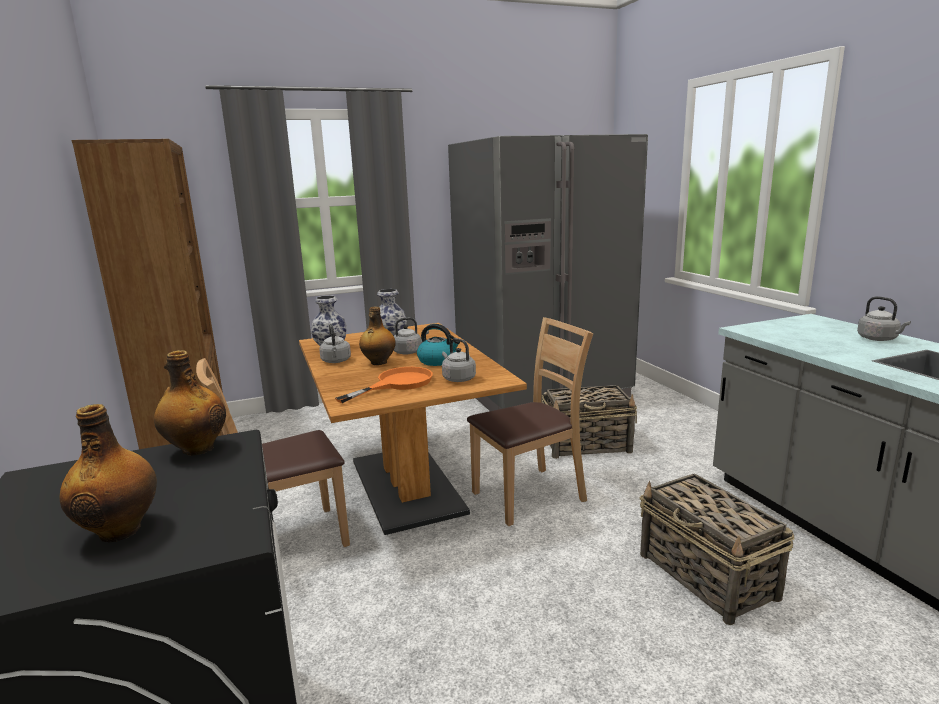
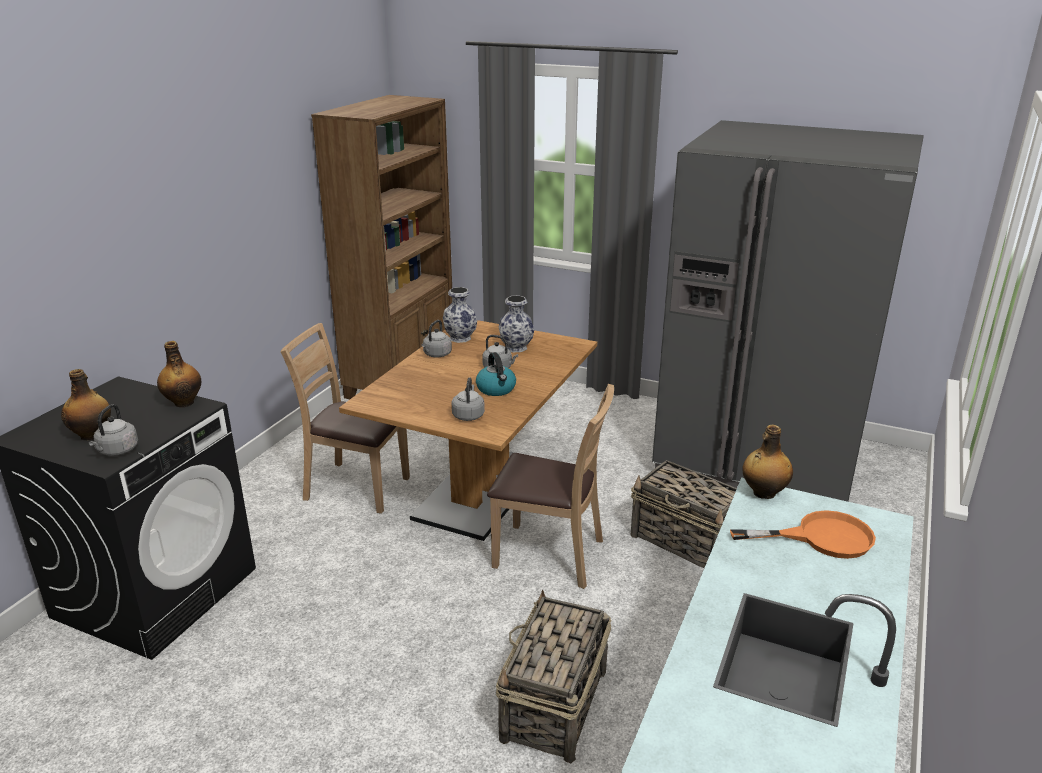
camera: 45 degrees right, 10 degrees up
orange frying pan [335,367,433,403] -> orange frying pan moved to [730,510,876,559]
bottle [359,307,396,365] -> bottle moved to [742,425,793,499]
grey kettle [857,296,911,341] -> grey kettle moved to [89,404,138,456]

